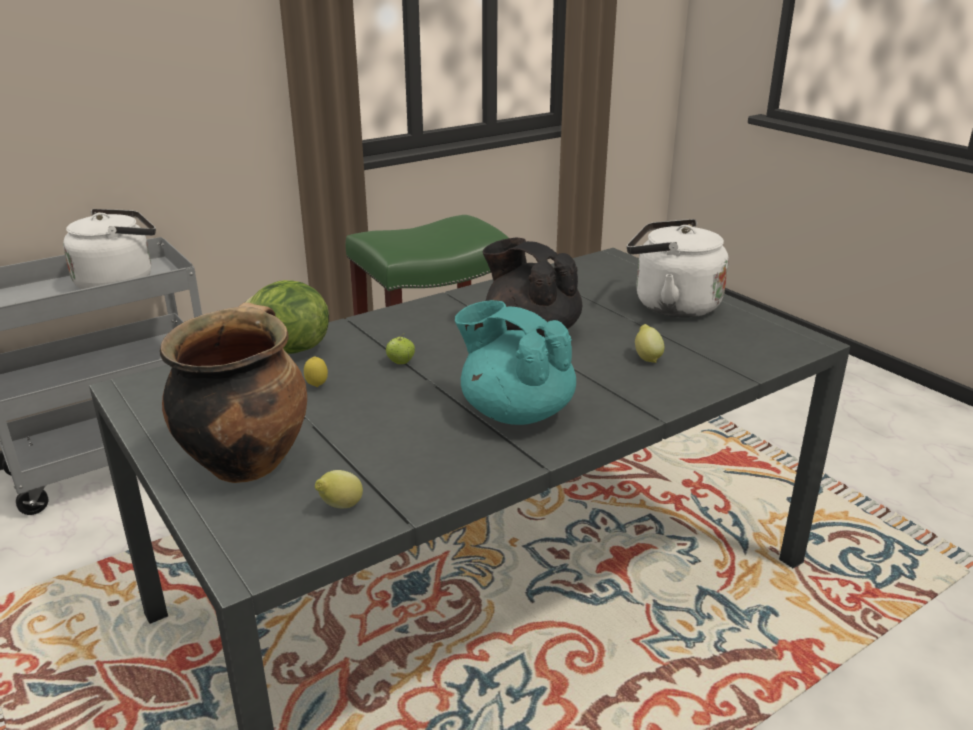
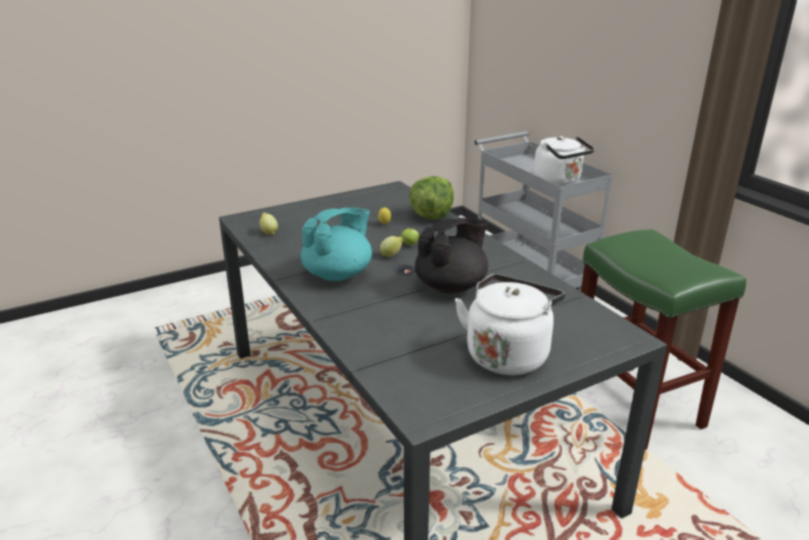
camera: 95 degrees right, 0 degrees up
cooking pot [160,303,307,483] -> none
lemon [635,324,664,363] -> lemon moved to [380,236,404,257]

